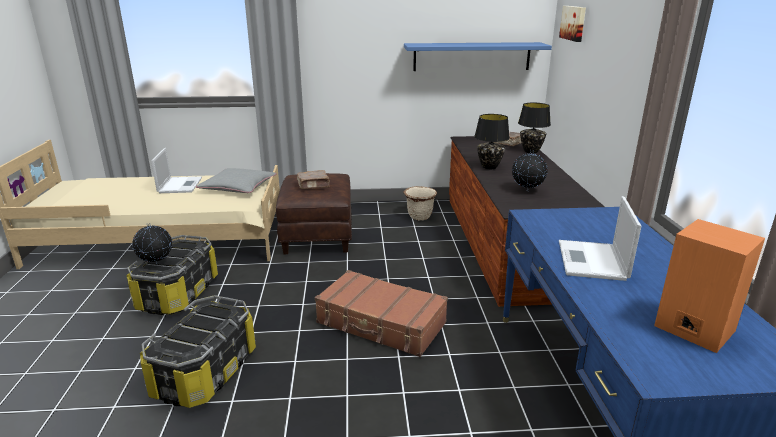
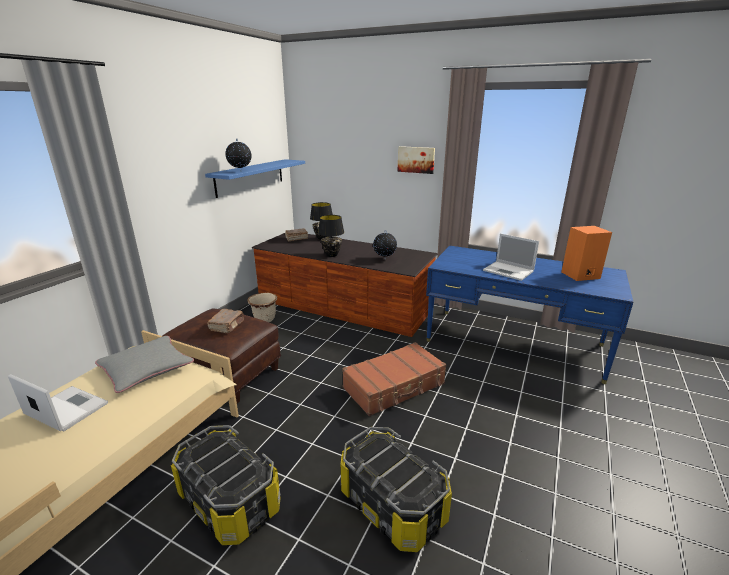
camera: 60 degrees left, 0 degrees up
globe [132,223,172,265] -> globe moved to [225,139,252,172]
picture [559,6,586,42] -> picture moved to [398,146,435,174]

